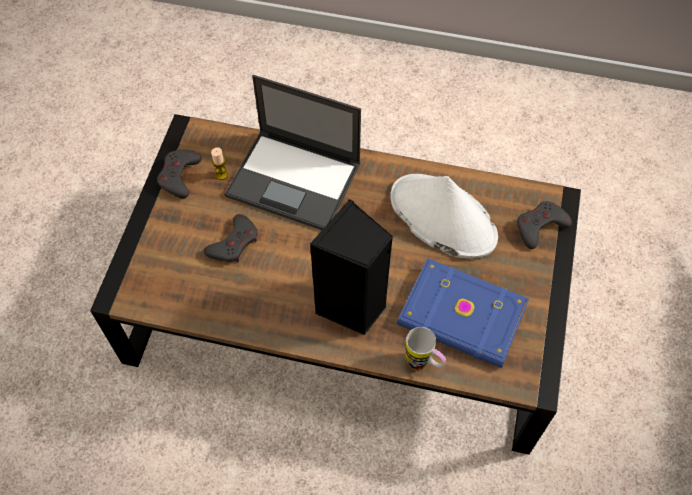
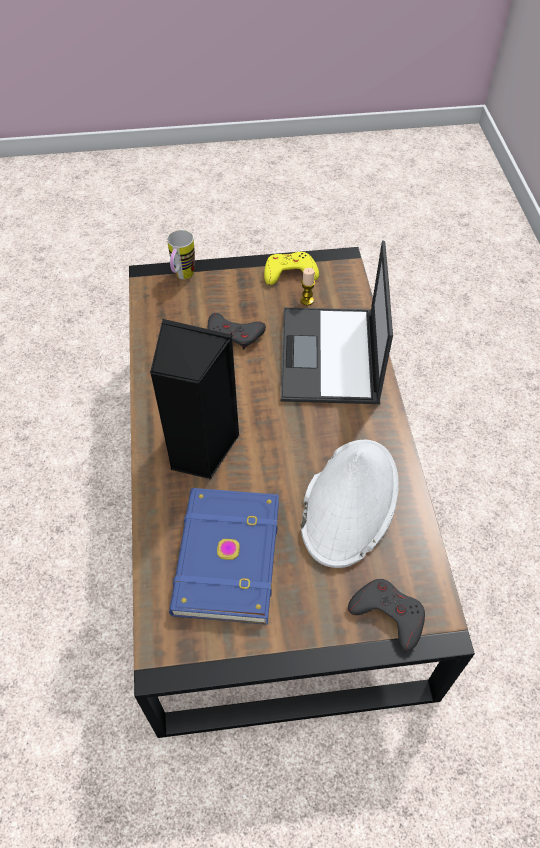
camera: 70 degrees right, 5 degrees down
grey game controller [157,150,202,199] -> yellow game controller [264,252,319,285]
mug [405,327,446,370] -> mug moved to [167,230,195,279]

